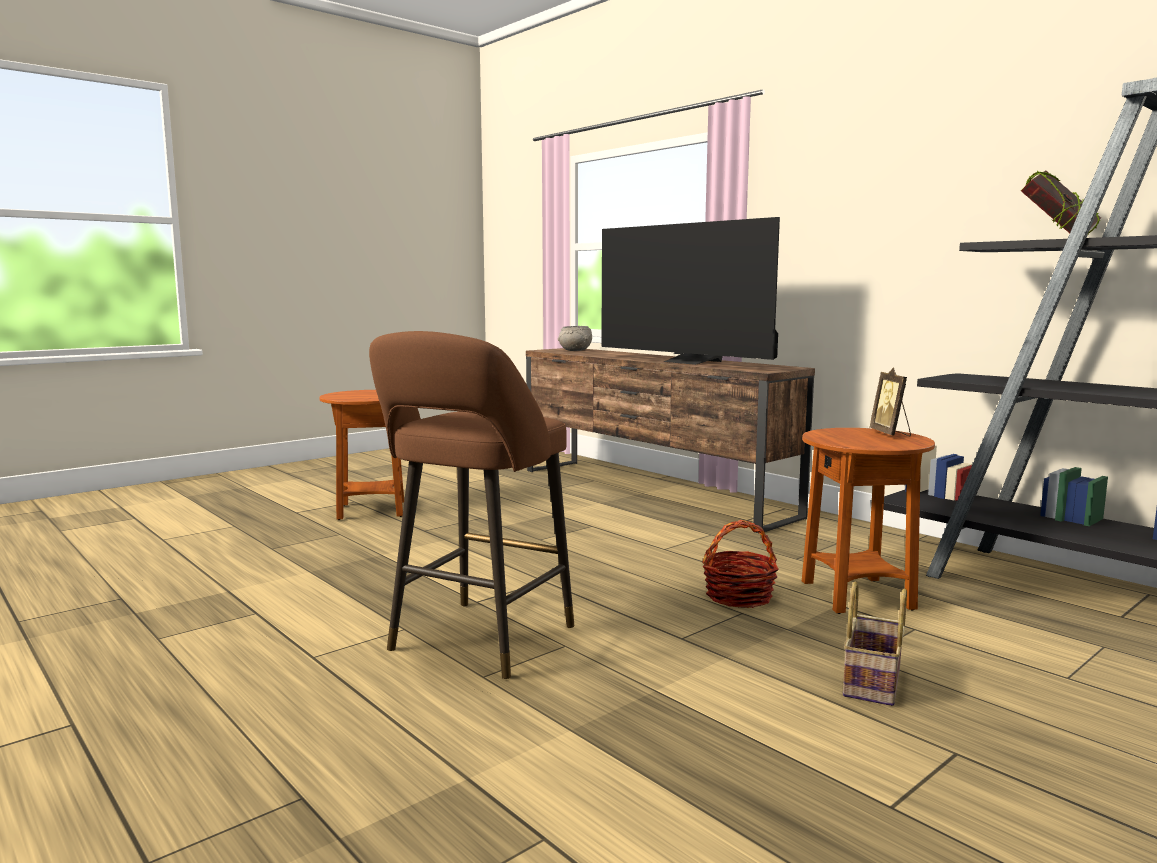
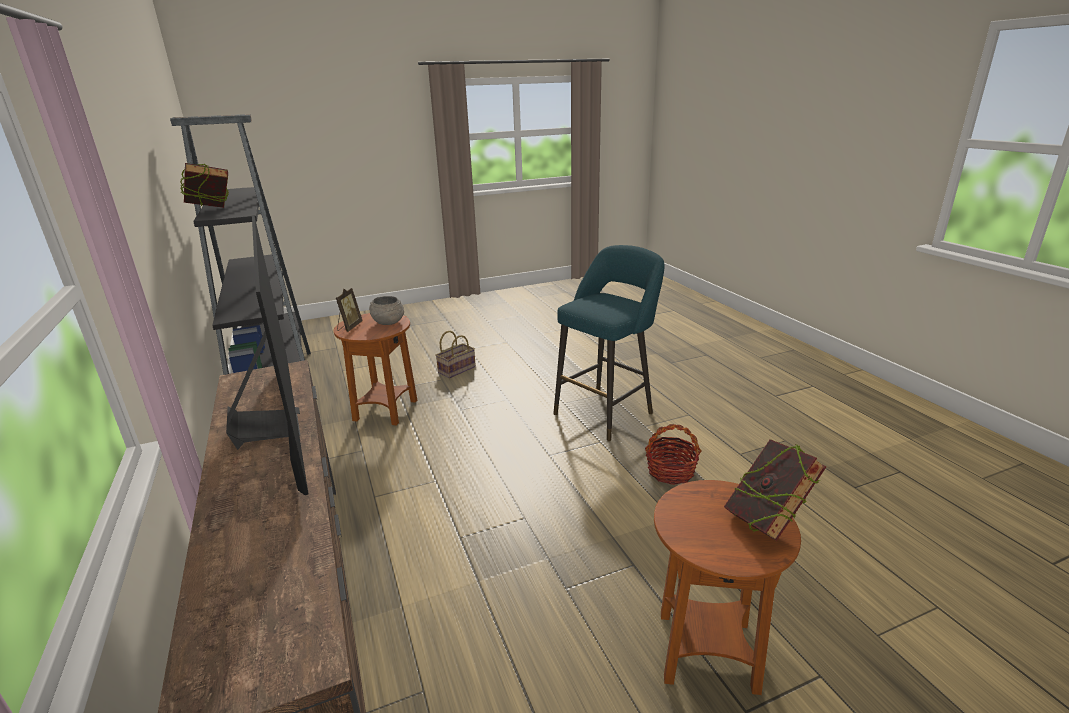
camera: 160 degrees left, 15 degrees up
brown stool [369,331,574,679] -> turquoise stool [553,245,665,441]
grey bowl [558,326,592,351] -> grey bowl moved to [369,296,404,325]
basket [703,520,779,608] -> basket moved to [645,424,701,485]
none -> book [724,439,826,541]

